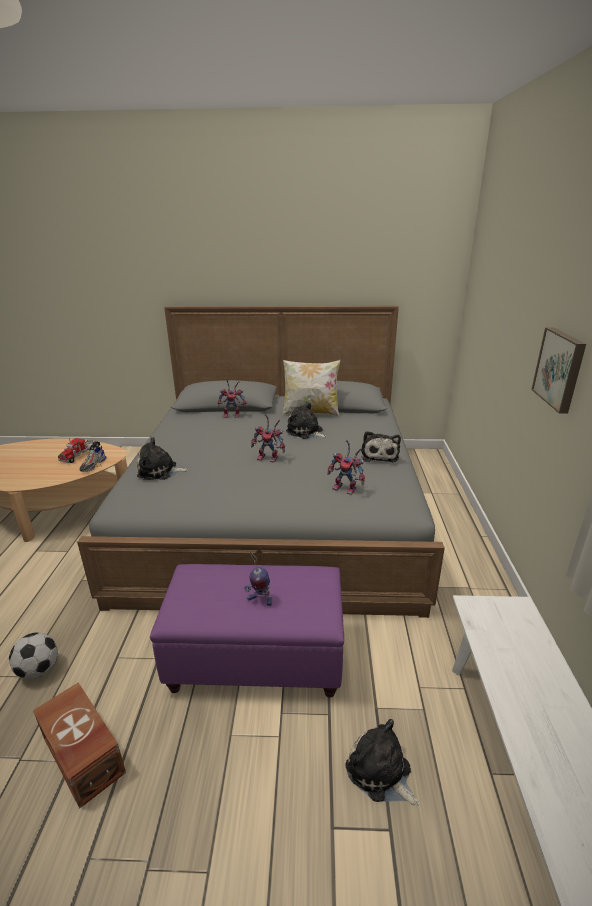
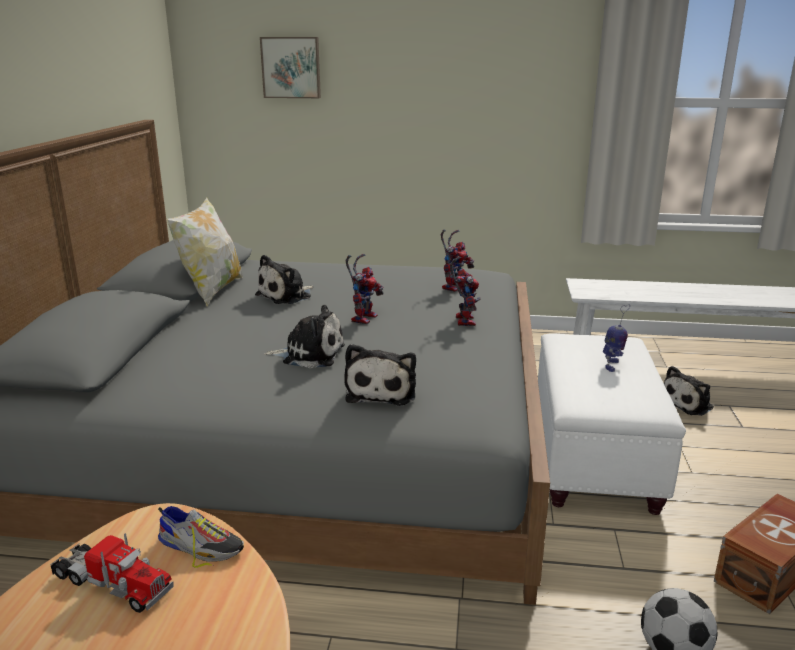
camera: 85 degrees left, 5 degrees down
purple ottoman [150,564,344,698] -> white ottoman [538,333,686,515]
toy robot [218,378,247,418] -> toy robot moved to [450,256,481,326]
plush toy [361,431,401,462] -> plush toy moved to [264,305,345,368]
picture [531,327,586,414] -> picture moved to [260,37,321,98]

